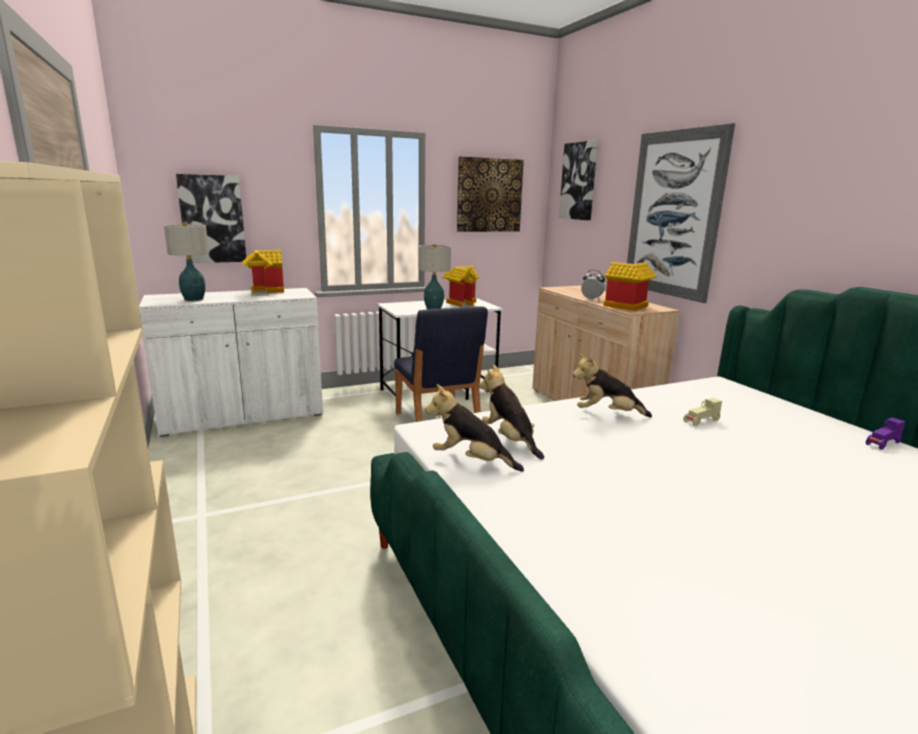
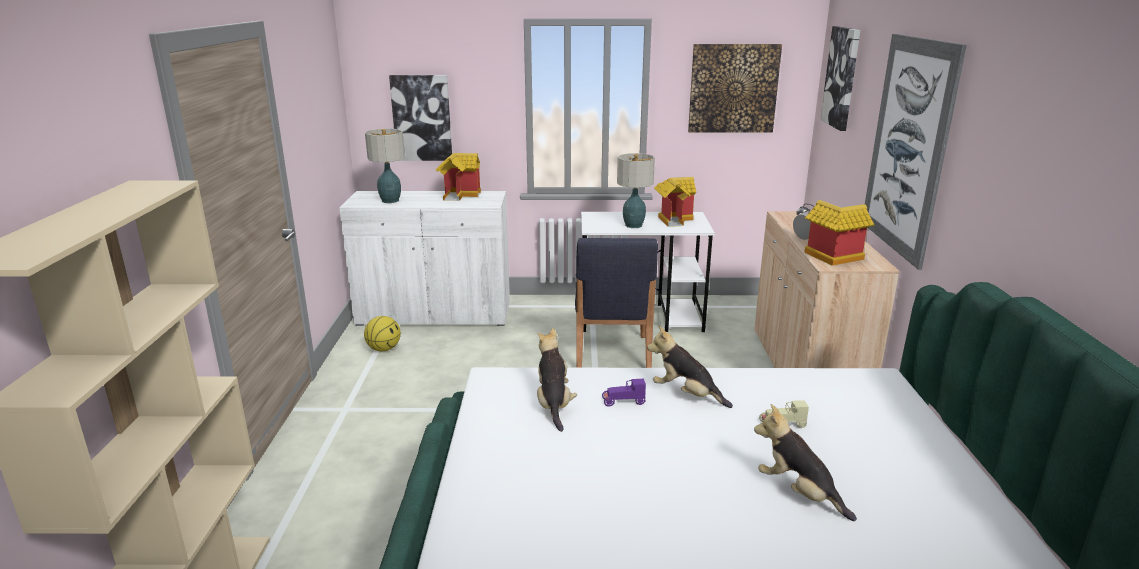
camera: 25 degrees right, 5 degrees up
plush toy [425,384,524,472] -> plush toy moved to [754,404,857,521]
purple toy car [866,417,906,450] -> purple toy car moved to [602,379,646,407]
none -> basketball [364,316,401,351]

